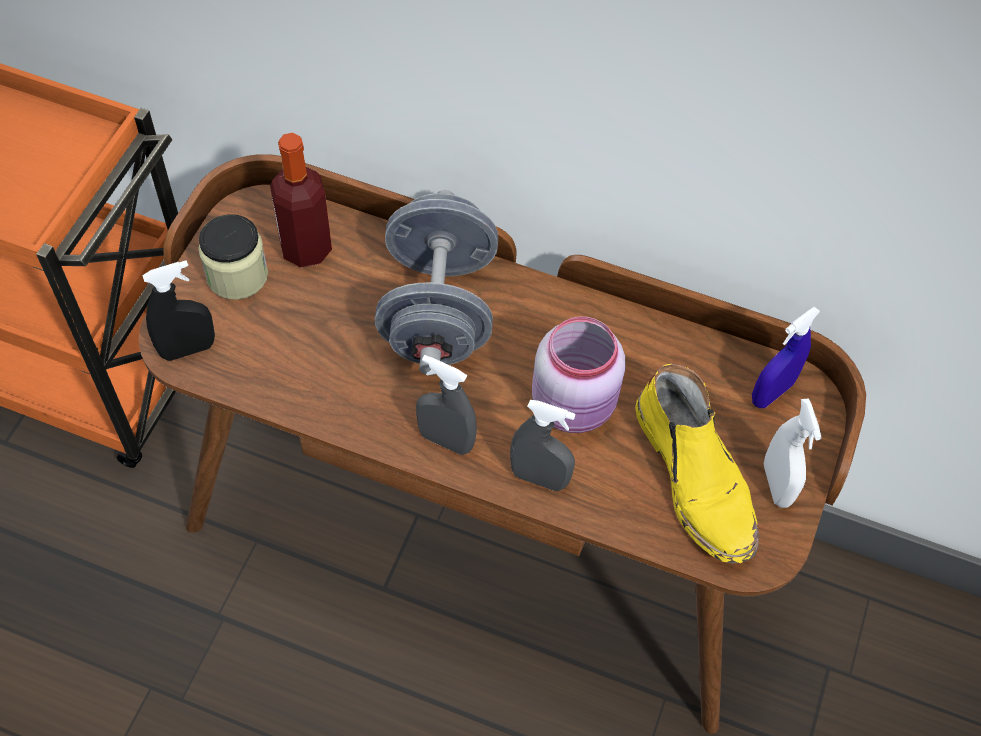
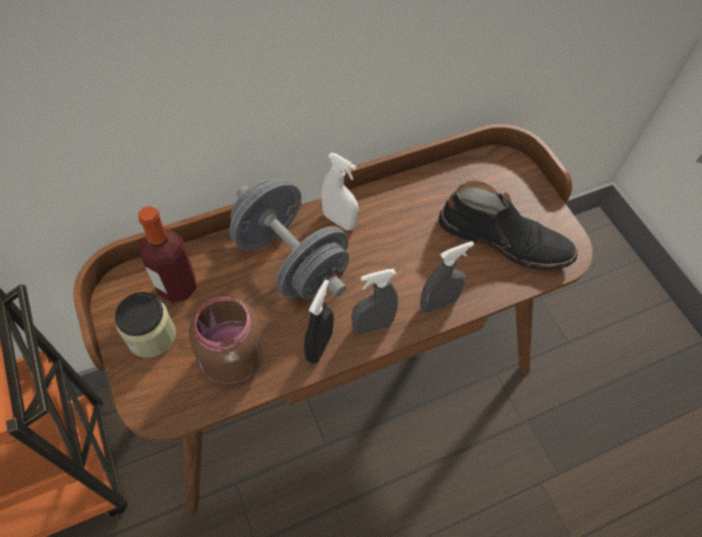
camera: 45 degrees left, 0 degrees up
black spray bottle [142,260,215,361] -> black spray bottle moved to [304,279,334,363]
pink jar [532,316,626,433] -> none
yellow boot [635,364,759,563] -> black boot [438,180,578,269]
blue spray bottle [752,307,820,408] -> none
white spray bottle [764,398,822,508] -> white spray bottle moved to [321,153,358,230]
none -> brown jar [189,297,266,384]

